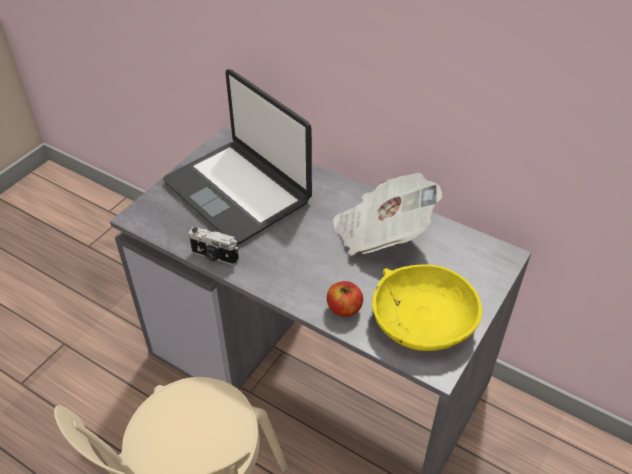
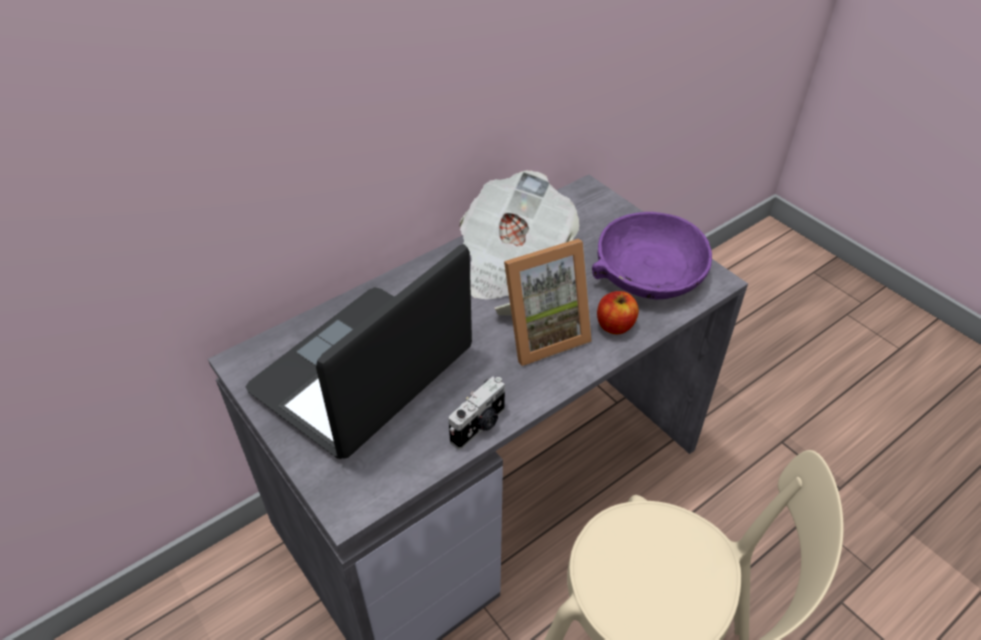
camera: 70 degrees left, 0 degrees up
laptop [163,69,312,245] -> laptop turned 150 degrees clockwise [245,244,472,459]
yellow bowl [372,265,482,351] -> purple bowl [592,212,712,299]
none -> picture frame [494,239,592,366]

